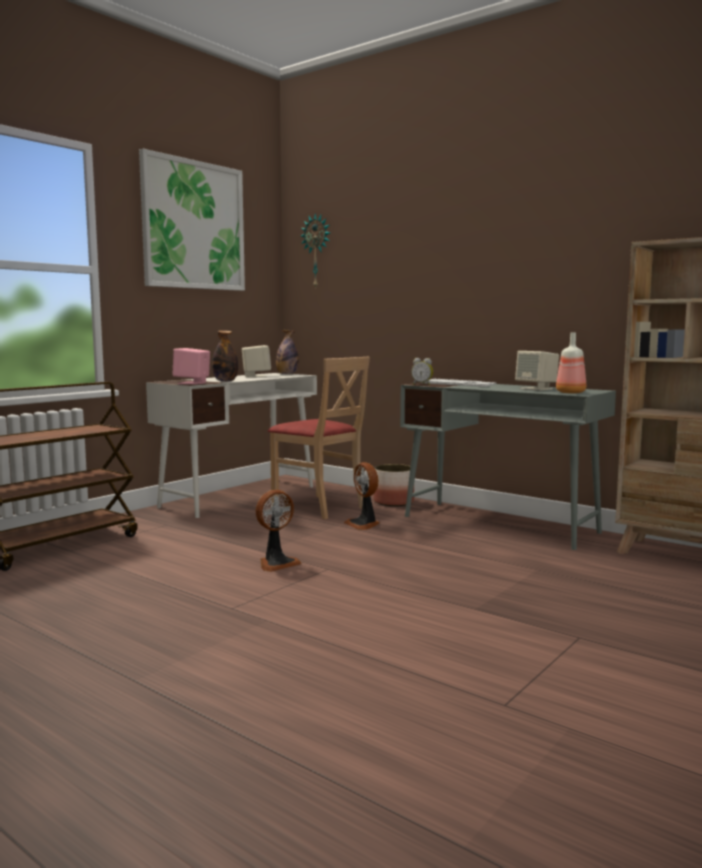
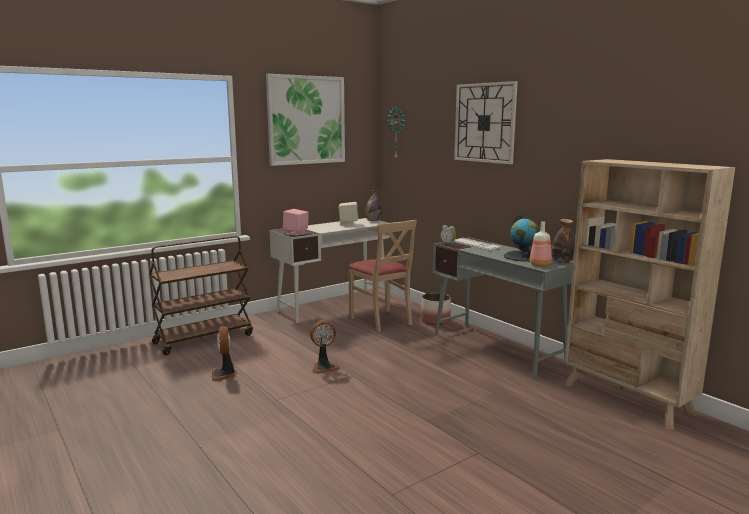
camera: 15 degrees right, 5 degrees up
bottle [212,330,238,382] -> bottle moved to [551,219,575,263]
fan [344,462,380,530] -> fan moved to [212,326,237,381]
beige speaker [515,351,559,391] -> globe [504,214,539,262]
none -> wall clock [454,81,518,164]

